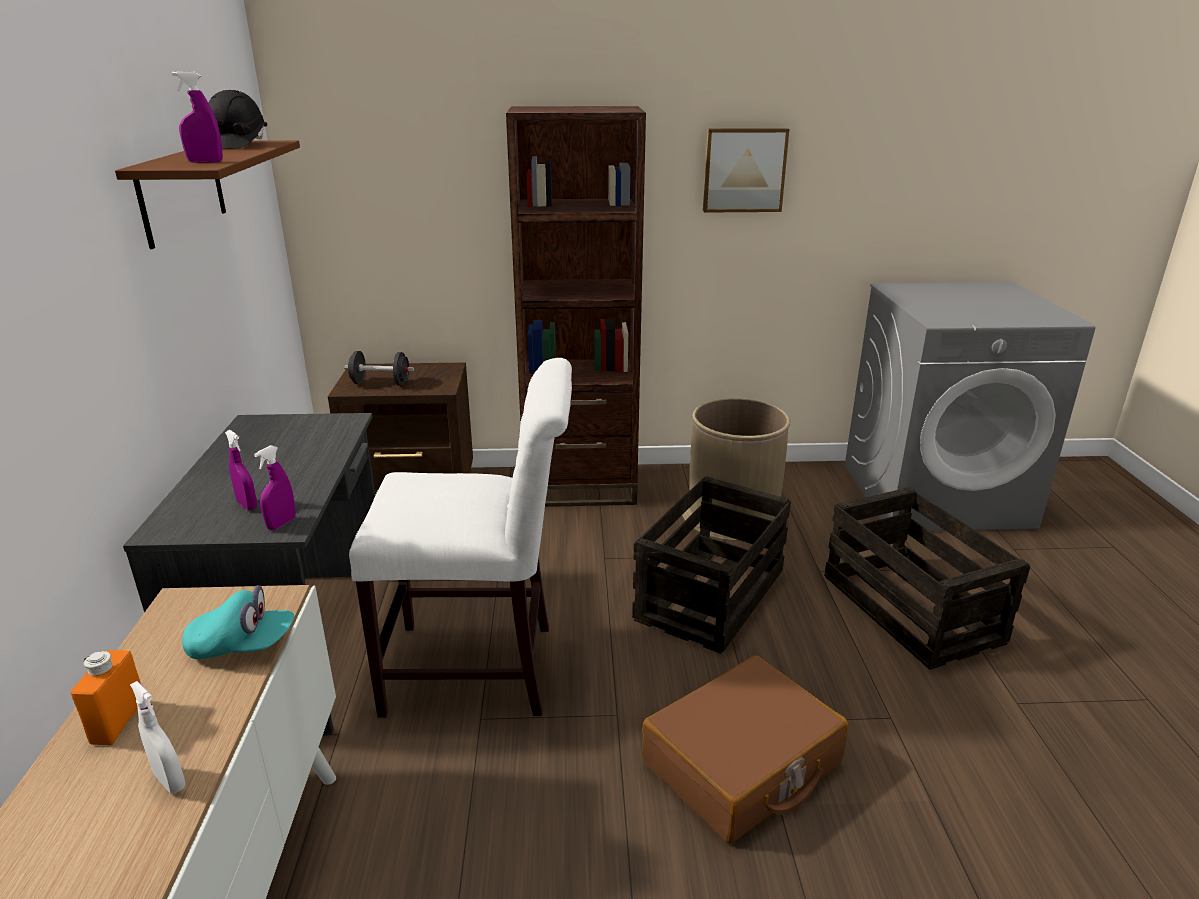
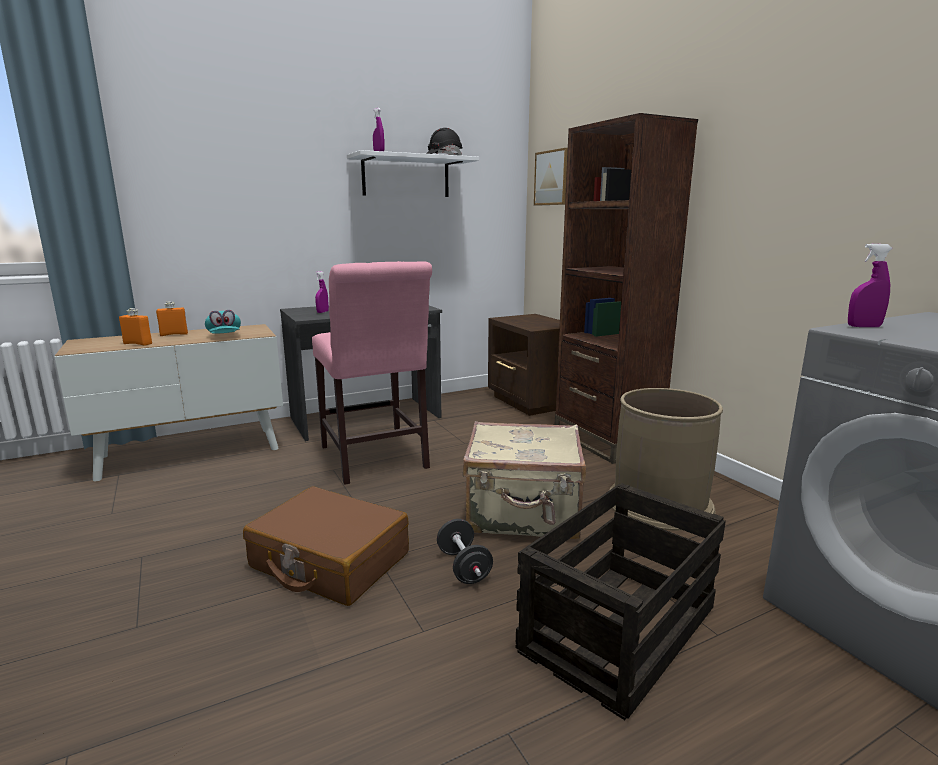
camera: 65 degrees right, 10 degrees down
brown shelf [115,140,300,249] -> white shelf [347,150,479,197]
white spray bottle [130,681,185,793] -> orange bottle [119,308,152,346]
purple spray bottle [254,445,295,530] -> purple spray bottle moved to [848,244,893,327]
black dumbbell [344,351,414,386] -> black dumbbell moved to [437,519,493,584]
white chair [349,358,572,717] -> pink chair [312,261,432,485]
crate [632,476,791,654] -> beige suitcase [463,421,586,539]
picture [703,128,790,213] -> picture moved to [534,148,568,205]

